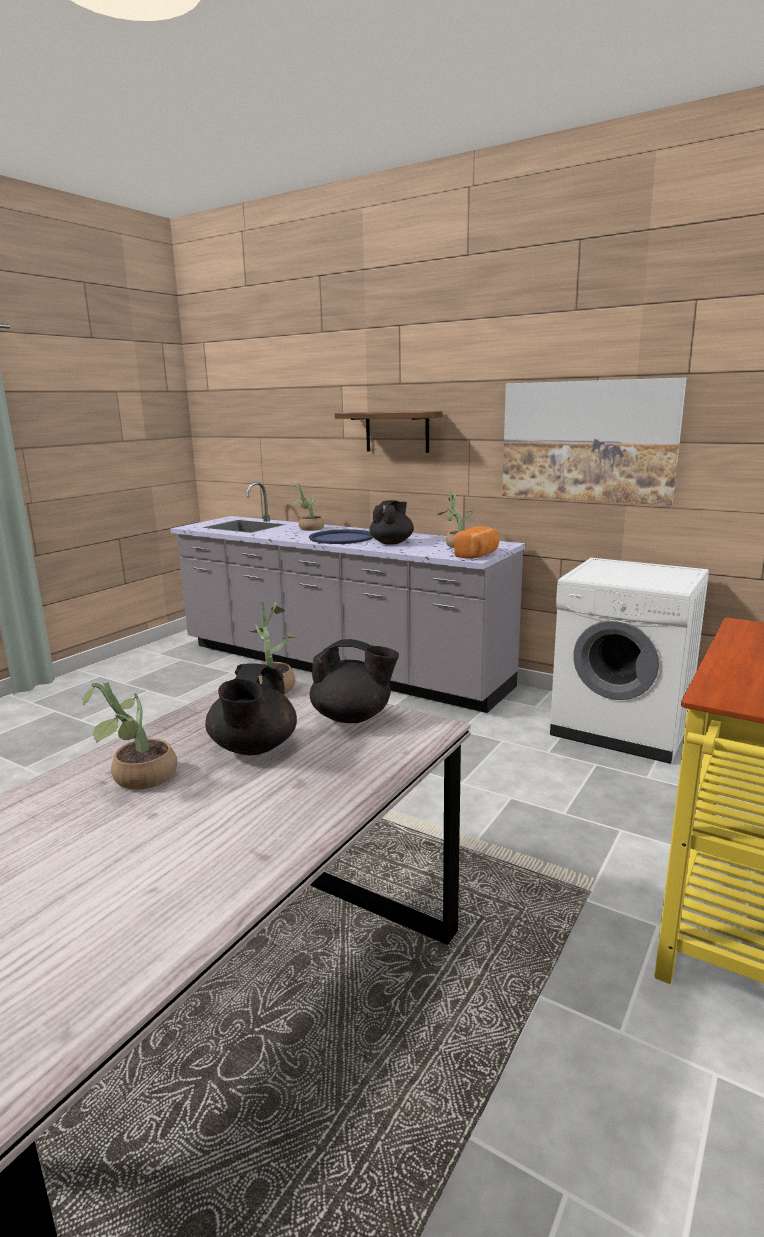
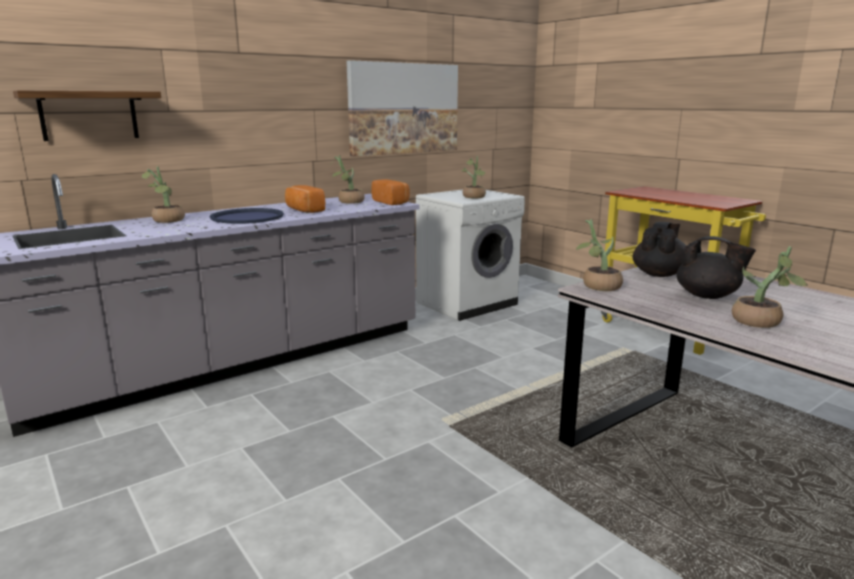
camera: 70 degrees left, 0 degrees up
shelf [335,411,442,453] -> shelf moved to [13,91,161,141]
black teapot [370,500,414,545] -> bread [285,185,325,213]
none -> potted plant [461,156,486,198]

